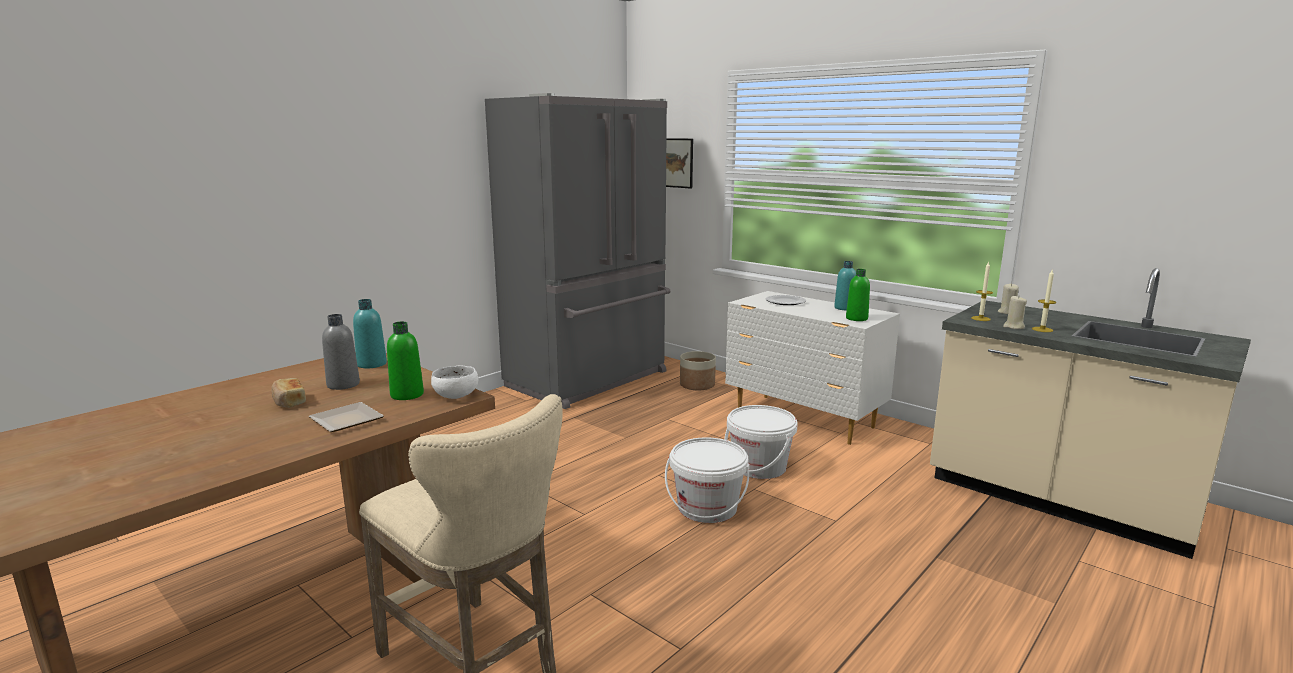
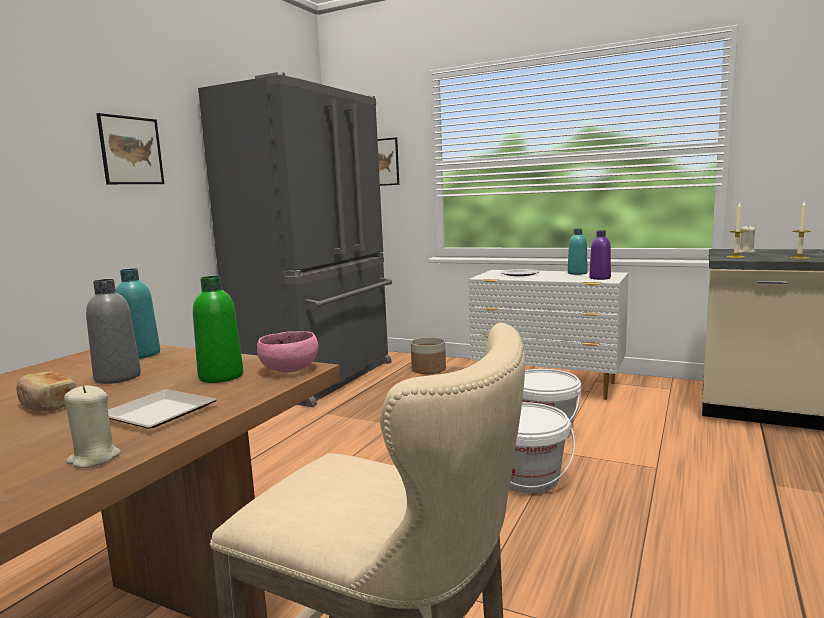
camera: 15 degrees left, 5 degrees down
white bowl [431,366,479,399] -> pink bowl [257,331,318,373]
green bottle [846,269,870,321] -> purple bottle [589,230,611,280]
beige candle [1003,295,1027,329] -> beige candle moved to [64,385,121,468]
none -> picture [96,113,164,184]

